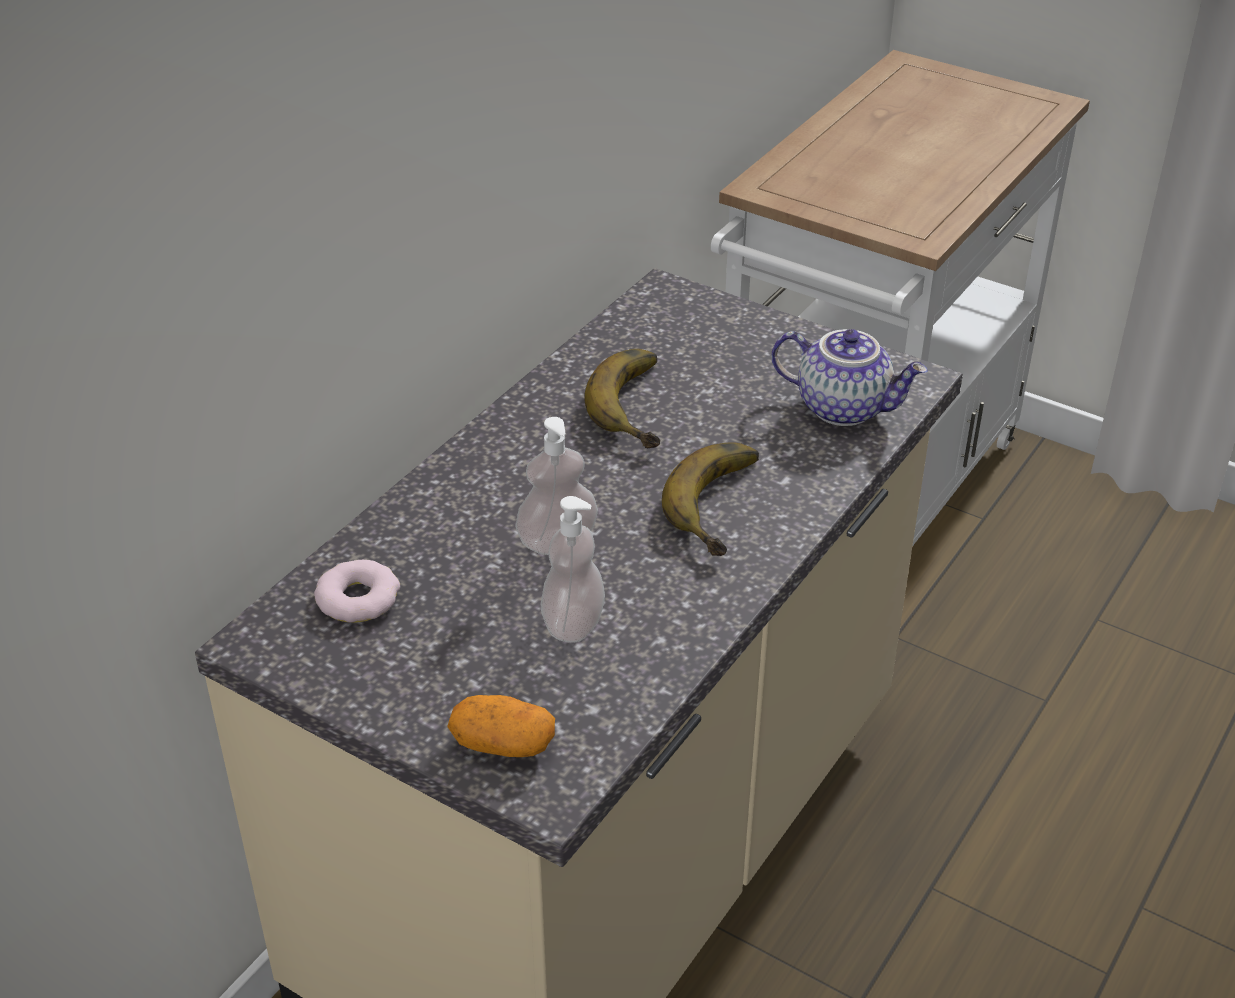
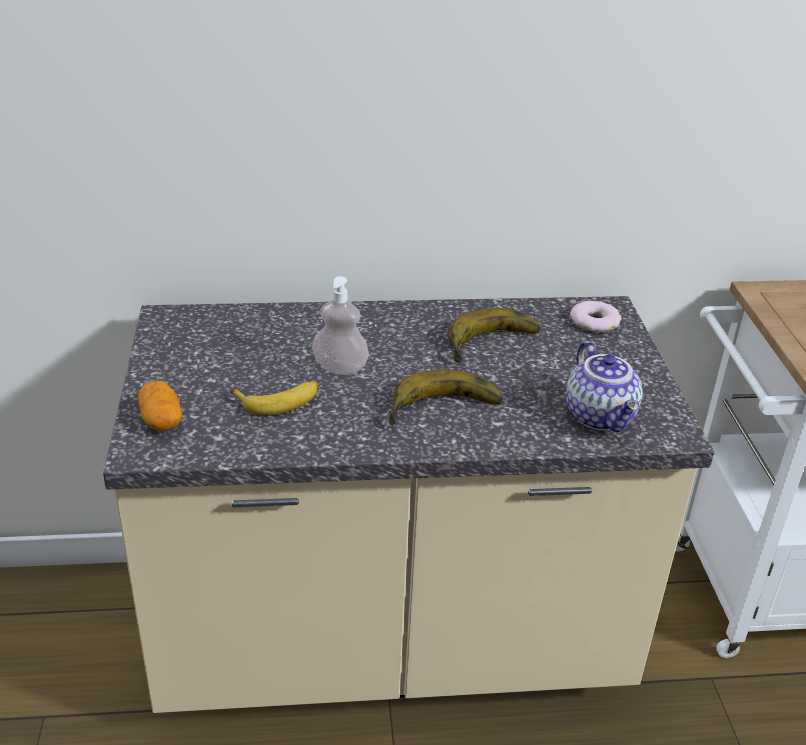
camera: 50 degrees right, 5 degrees down
donut [314,560,400,623] -> donut moved to [570,301,621,332]
soap dispenser [541,496,605,643] -> banana [231,381,318,415]

